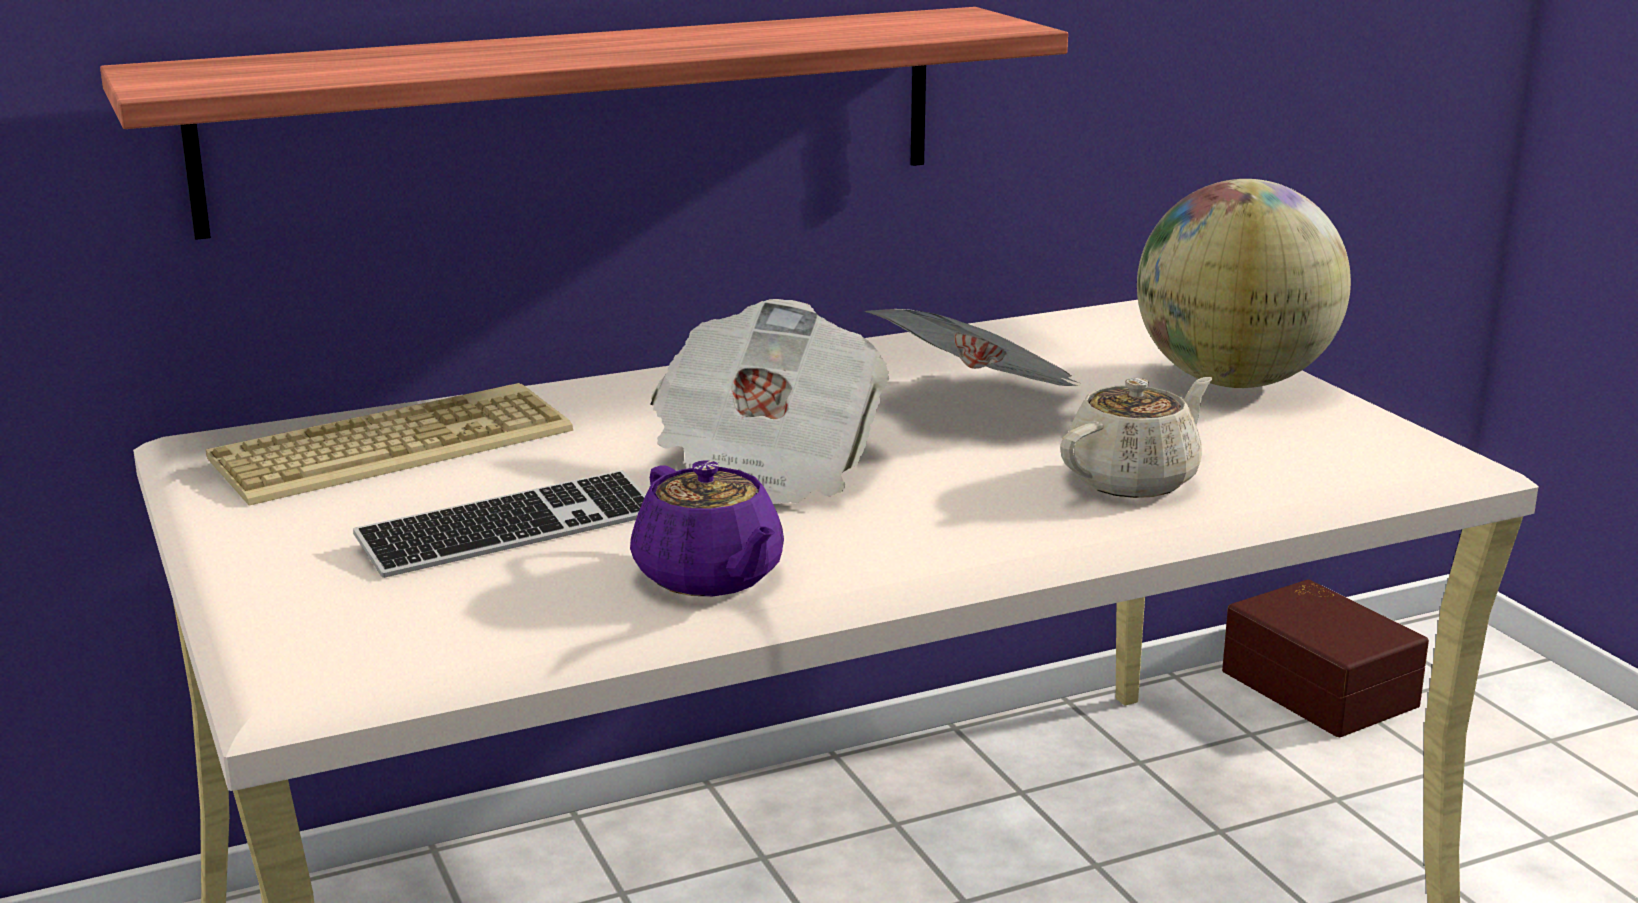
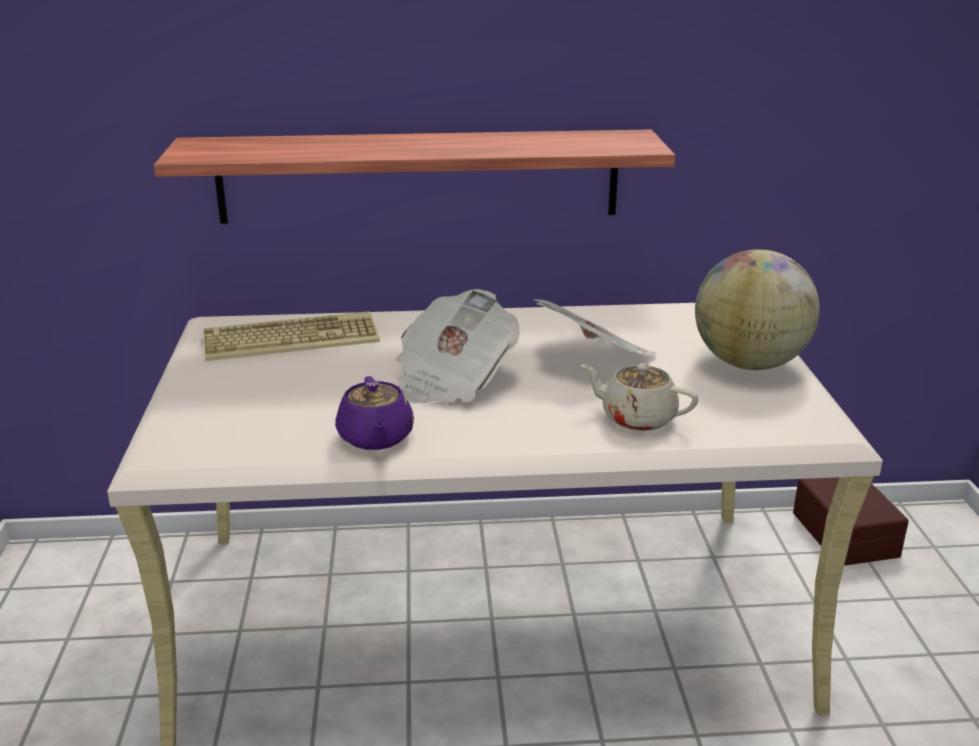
camera: 20 degrees right, 5 degrees up
keyboard [353,470,646,578] -> none
beige teapot [1060,377,1212,498] -> beige teapot turned 135 degrees counterclockwise [581,363,698,431]

